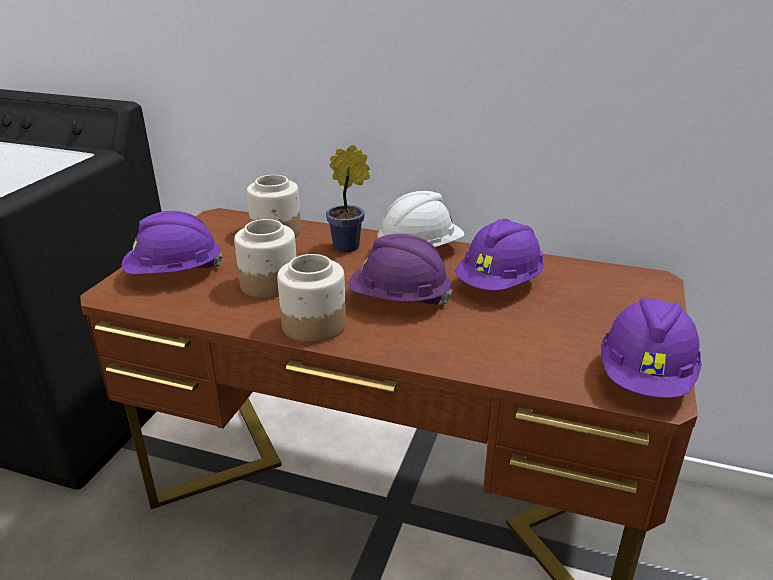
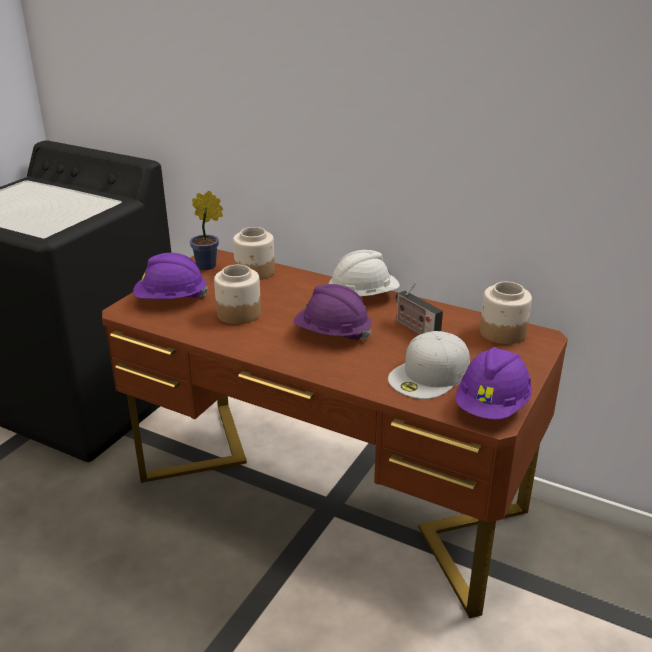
camera: 10 degrees right, 0 degrees up
jar [277,254,346,343] -> jar moved to [480,282,532,344]
potted plant [326,145,370,252] -> potted plant moved to [190,191,223,270]
purple hard hat [455,219,544,291] -> radio [396,283,443,334]
none -> white cap [388,331,470,399]

